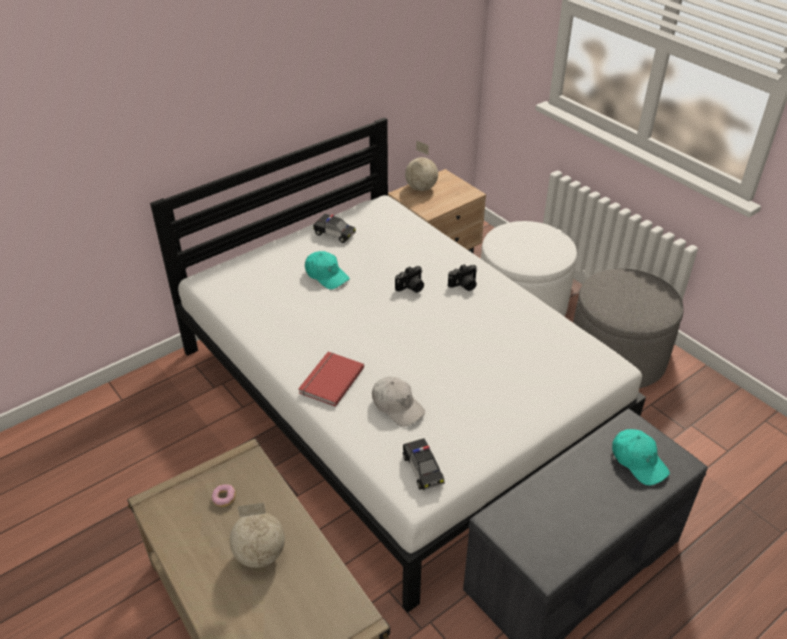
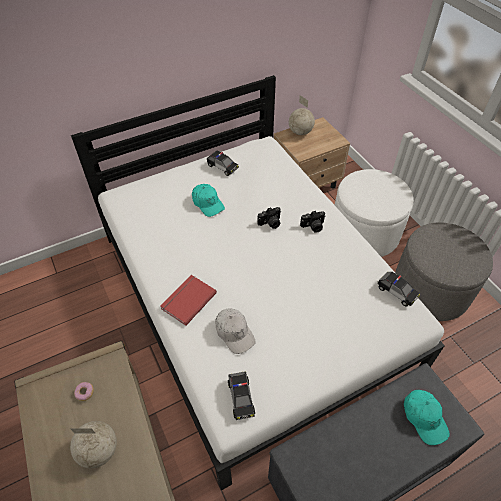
camera: 10 degrees right, 10 degrees up
none -> toy car [377,272,420,306]

